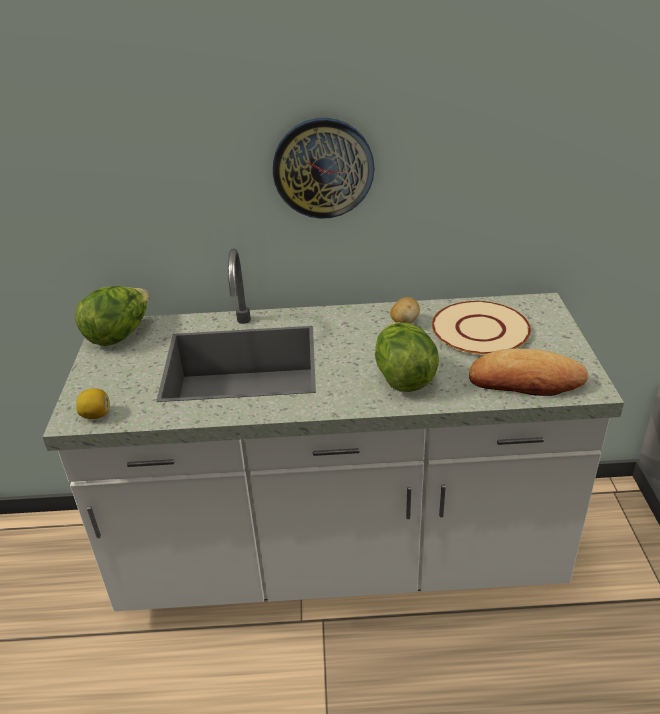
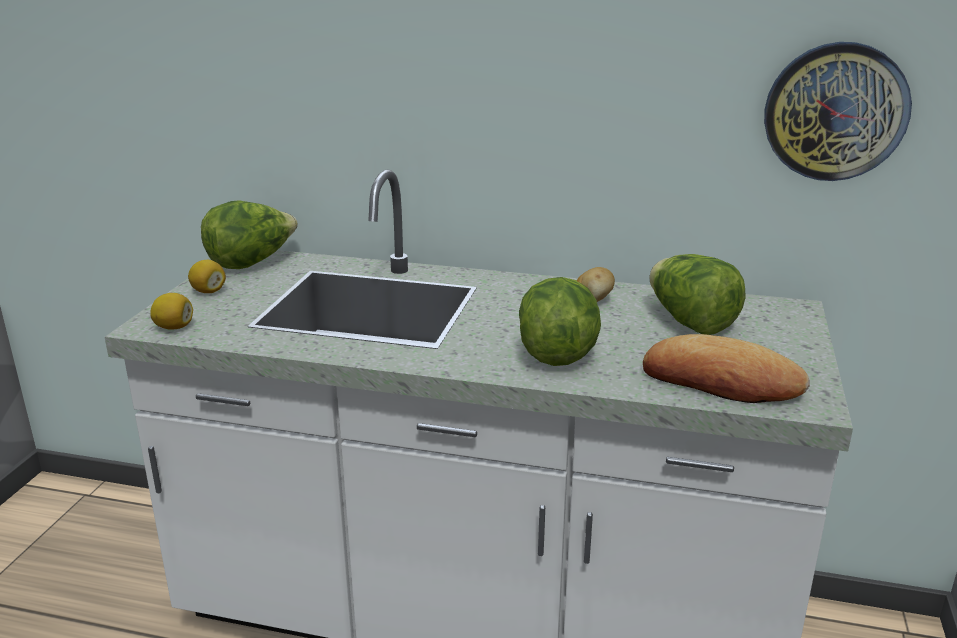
camera: 15 degrees right, 10 degrees down
wall clock [273,118,374,219] -> wall clock moved to [764,42,912,181]
beige plate [432,301,531,355] -> lettuce [649,254,746,335]
none -> lemon [188,260,226,293]

